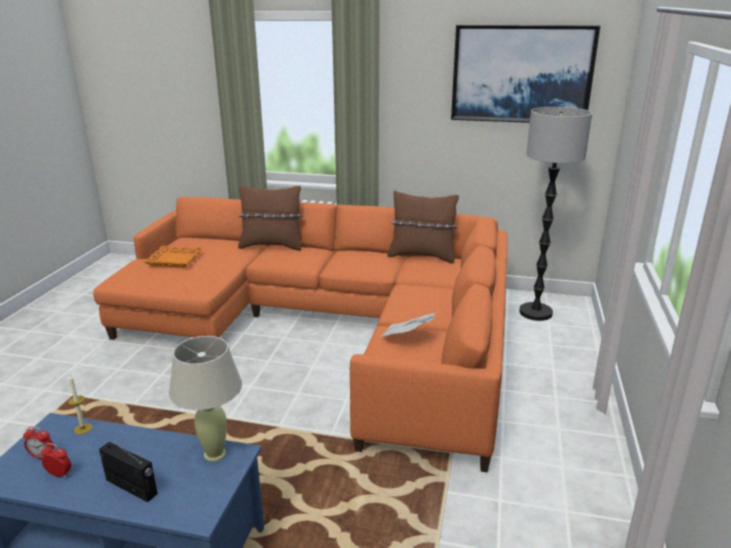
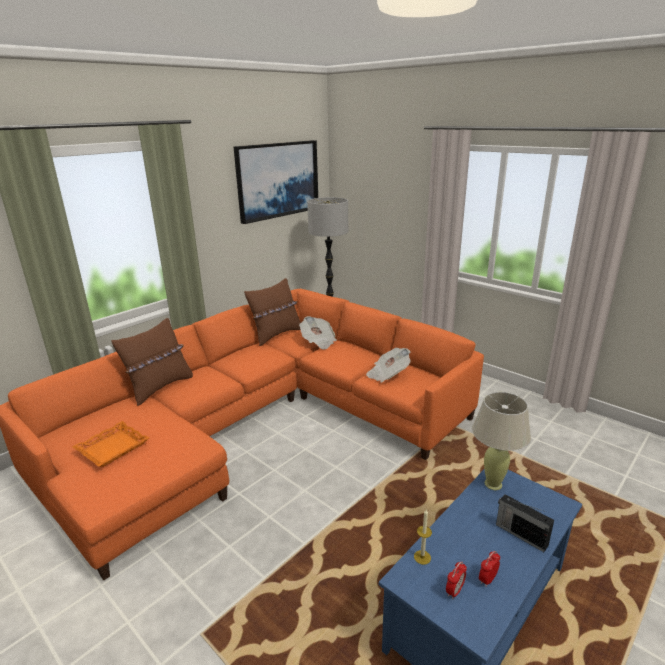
camera: 60 degrees left, 0 degrees up
radio [99,438,158,502] -> radio turned 105 degrees counterclockwise [496,495,554,552]
none -> newspaper [299,316,337,350]

